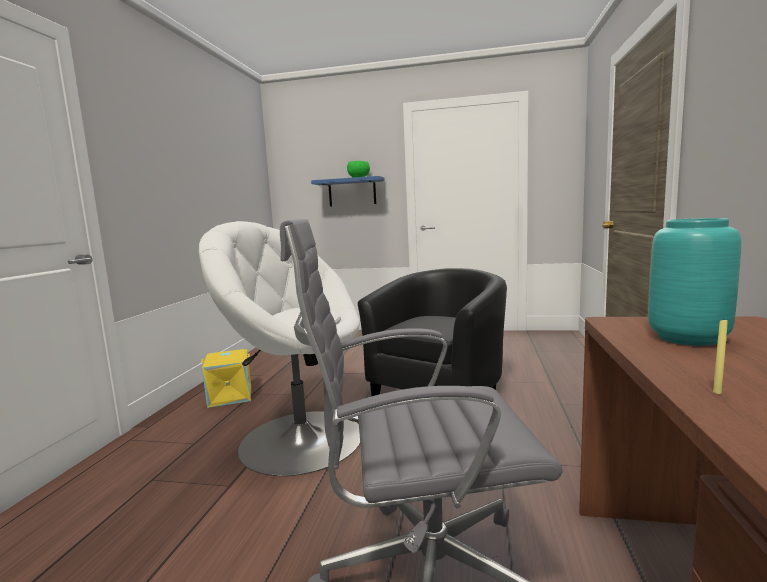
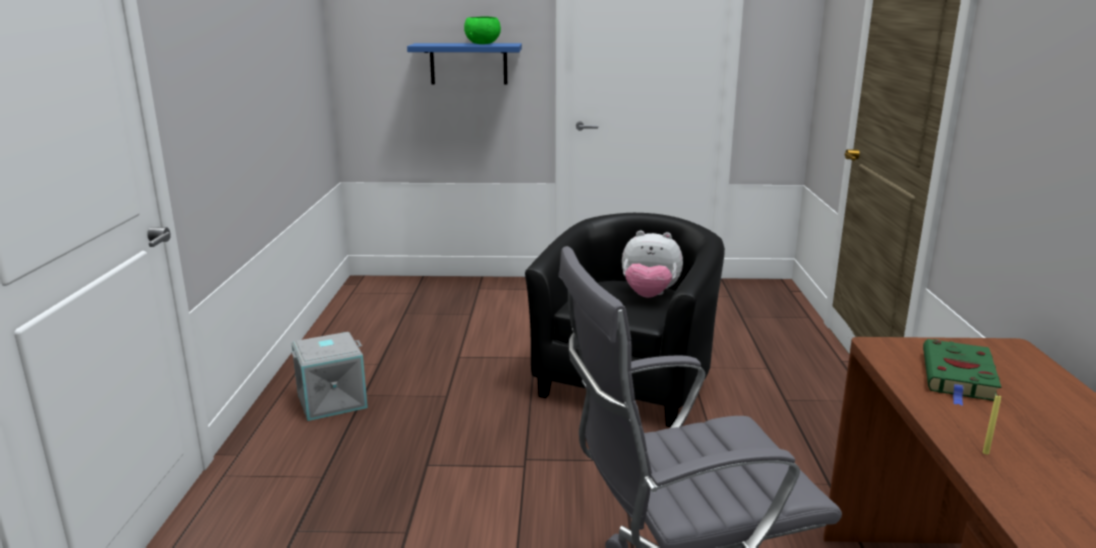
camera: 10 degrees left, 10 degrees up
white armchair [199,221,360,476] -> none
yellow storage box [201,349,251,408] -> grey storage box [291,332,368,421]
turquoise vase [648,218,741,346] -> green book [923,339,1001,406]
none -> plush toy [622,231,683,298]

